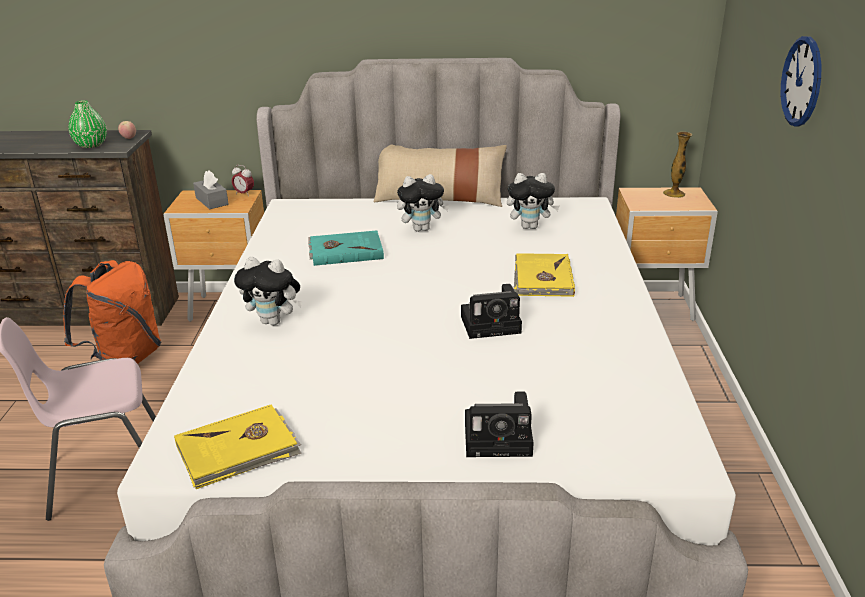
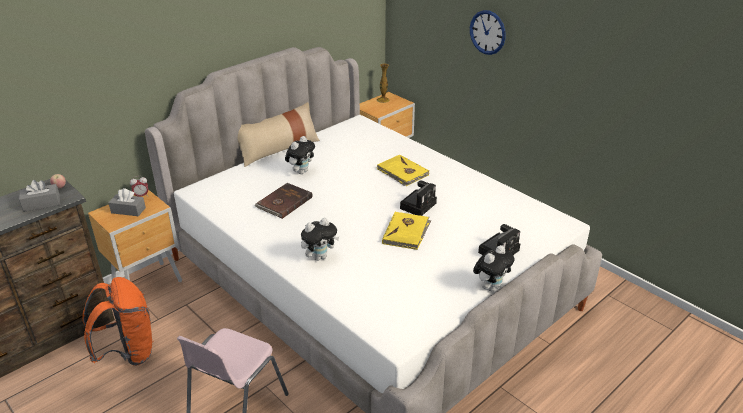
camera: 45 degrees left, 5 degrees up
green vase [69,100,107,148] -> grey tissue box [19,180,60,212]
yellow book [174,404,301,489] -> yellow book moved to [382,212,431,250]
turquoise book [308,230,384,266] -> brown book [254,183,313,219]
plush toy [507,173,560,229] -> plush toy moved to [473,245,515,291]

